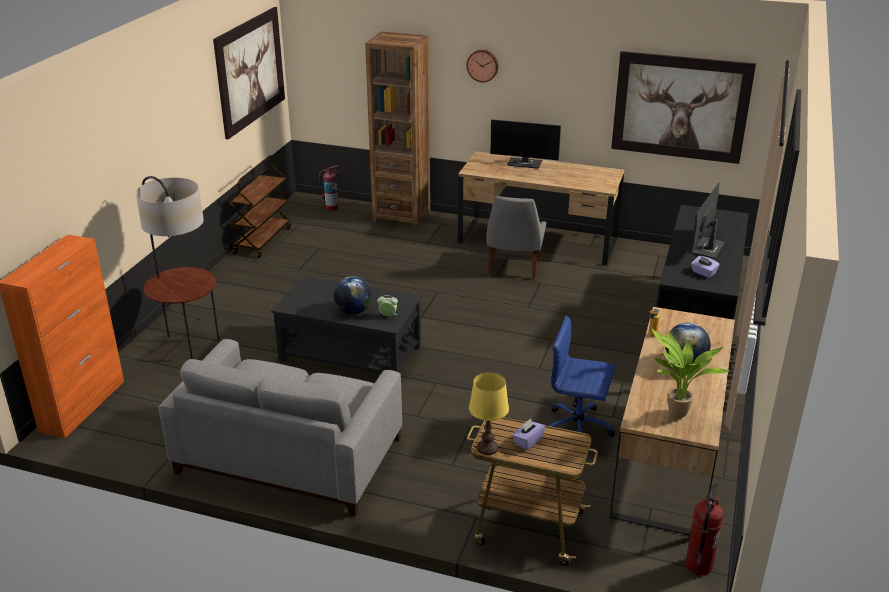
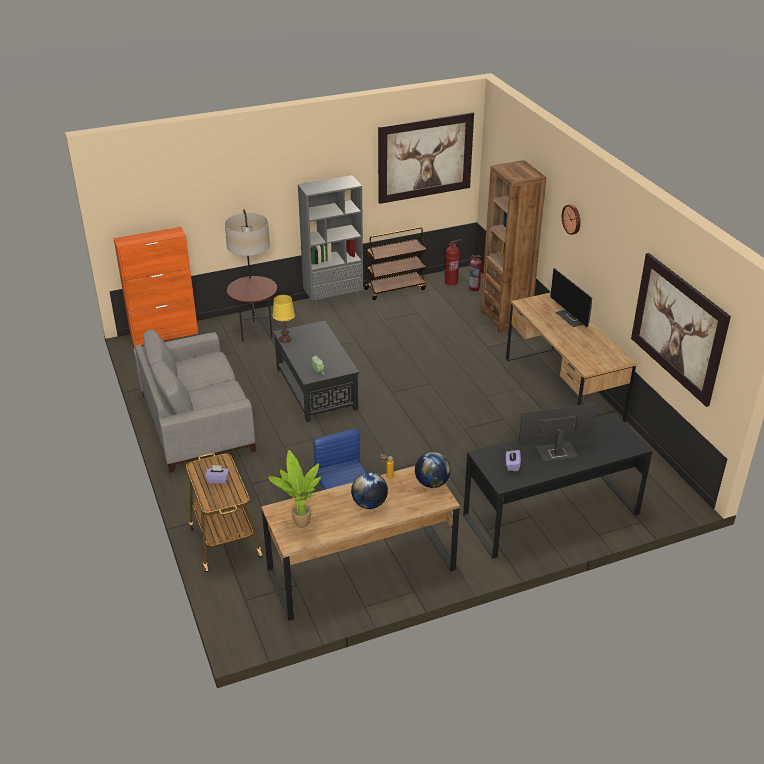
camera: 50 degrees right, 5 degrees up
globe [334,276,372,314] -> globe moved to [415,452,451,488]
yellow table lamp [469,372,509,455] -> yellow table lamp moved to [272,295,295,343]
grey chair [486,196,546,280] -> none
fire extinguisher [686,482,724,575] -> fire extinguisher moved to [444,239,462,286]
none -> grey bookcase [298,175,363,311]

